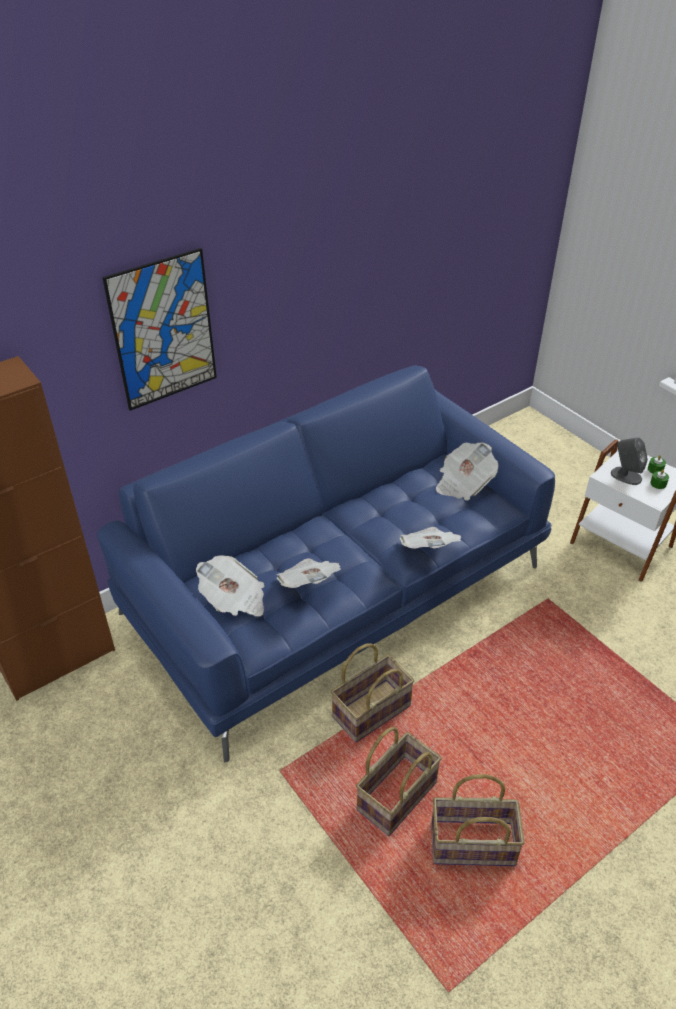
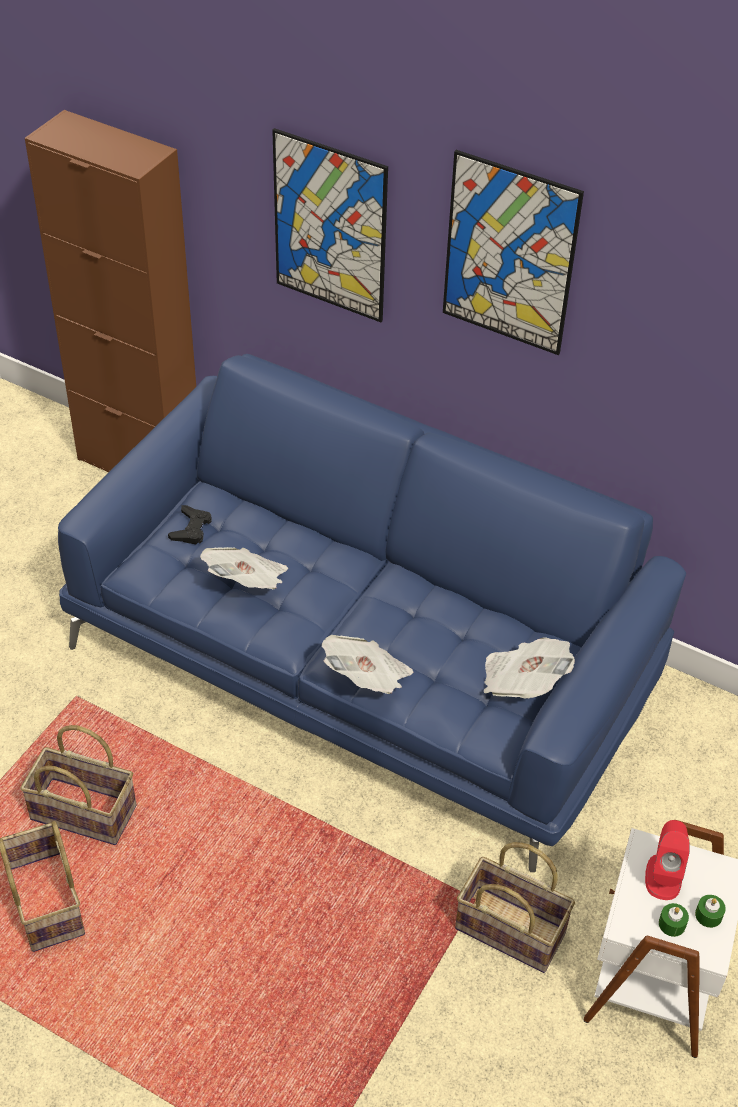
camera: 65 degrees right, 5 degrees up
newspaper [196,555,264,616] -> black game controller [168,505,212,544]
basket [331,643,414,742] -> basket moved to [455,842,575,973]
grey speaker [611,437,648,485] -> red speaker [645,820,690,900]
none -> picture [443,150,584,355]

